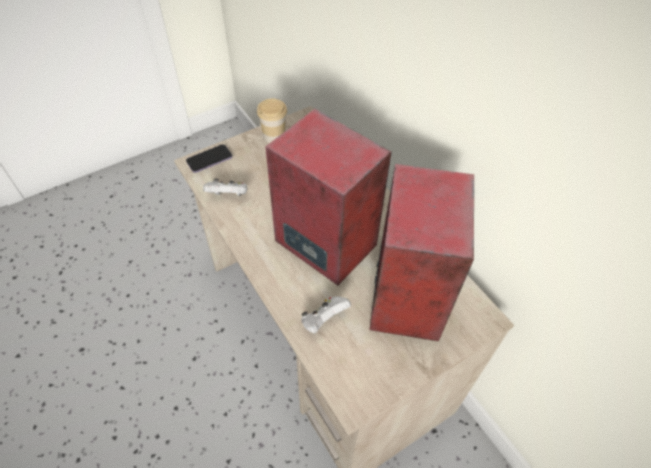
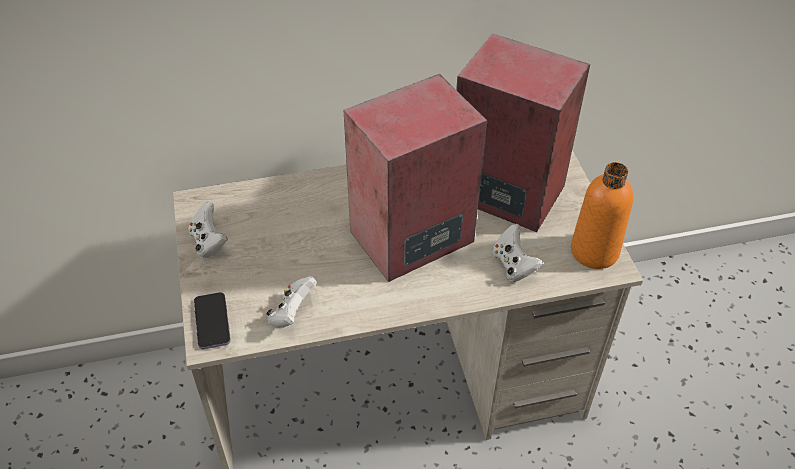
camera: 70 degrees left, 5 degrees down
cup [257,98,287,143] -> white game controller [188,202,228,258]
none -> orange bottle [571,162,633,269]

